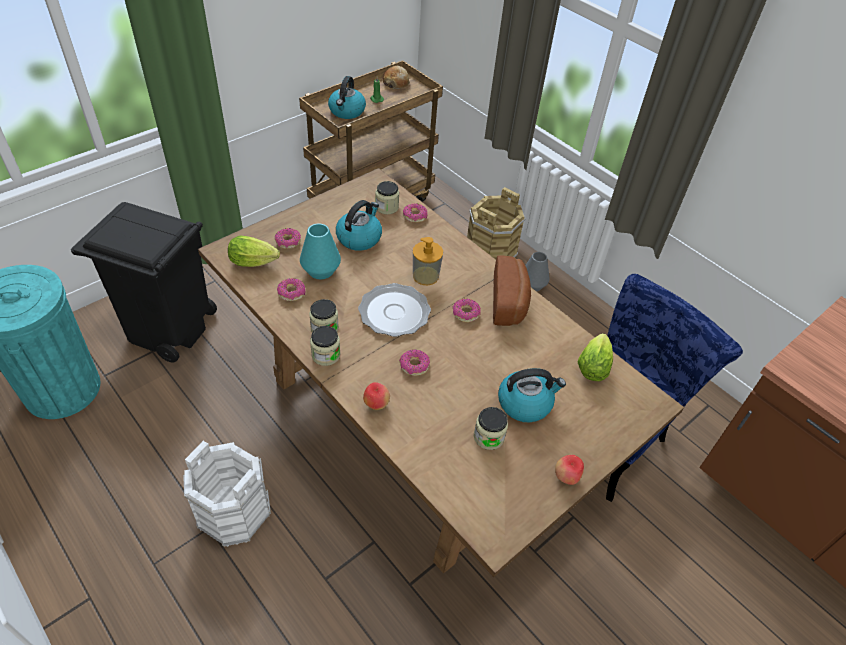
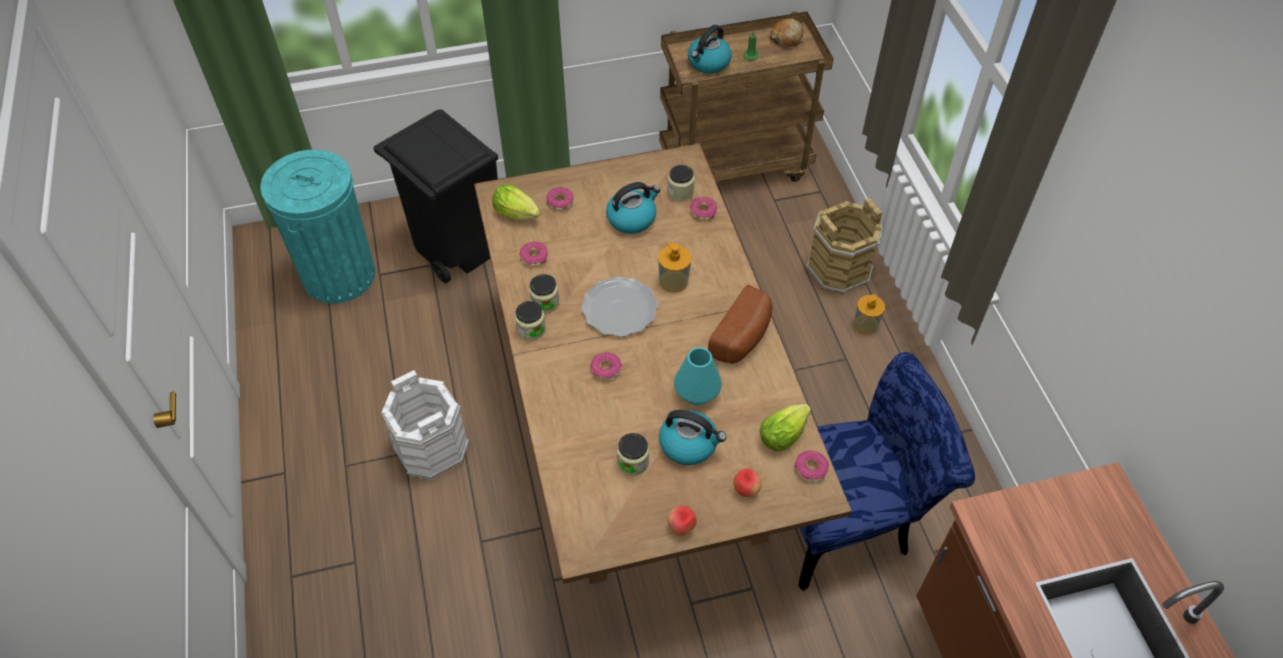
camera: 30 degrees right, 5 degrees up
turquoise vase [300,223,341,279] -> turquoise vase moved to [674,347,722,405]
apple [363,382,390,410] -> apple moved to [733,468,762,498]
donut [452,298,481,322] -> donut moved to [795,450,829,482]
grey vase [525,252,550,292] -> soap dispenser [854,294,885,334]

